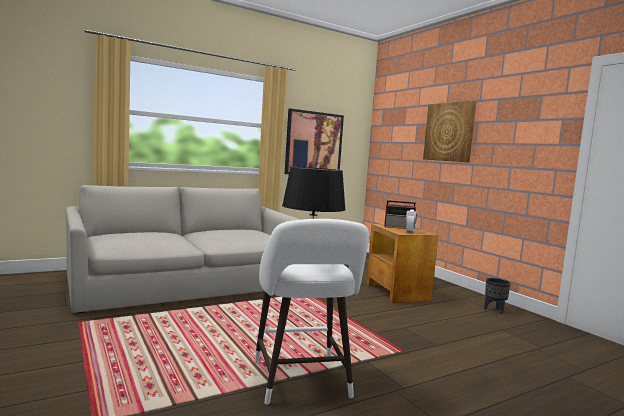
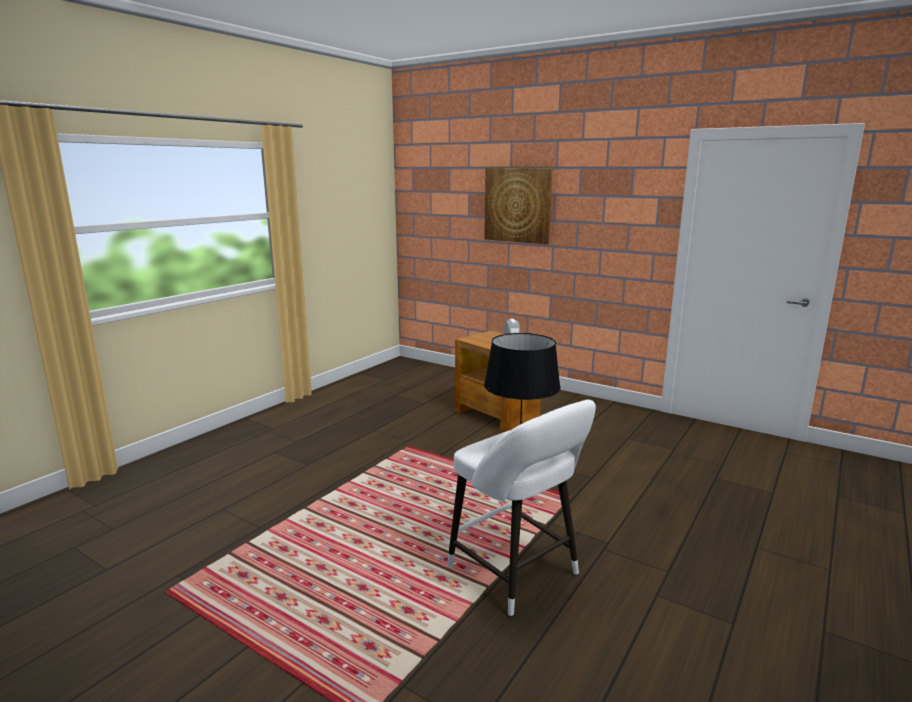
camera: 25 degrees left, 10 degrees up
grey sofa [66,185,300,313] -> none
picture [285,108,344,174] -> none
radio [384,200,416,229] -> none
black planter [484,278,511,314] -> none

